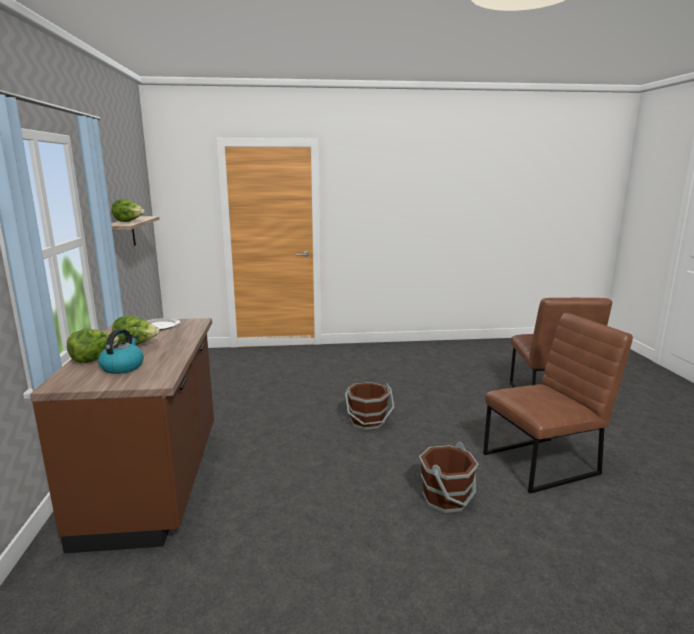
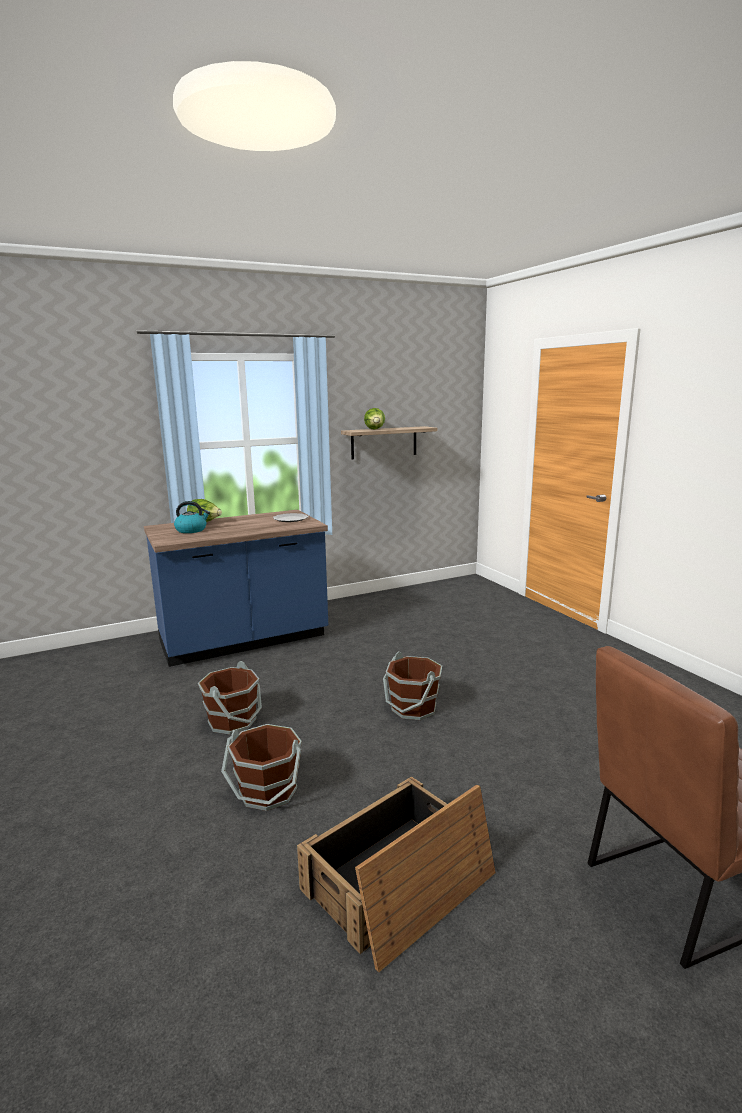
camera: 70 degrees right, 0 degrees up
brown counter [30,318,214,553] -> blue counter [144,510,328,667]
lettuce [112,316,160,345] -> none
brown chair [483,313,633,494] -> crate [297,776,496,972]
none -> brown bucket [198,661,262,735]

